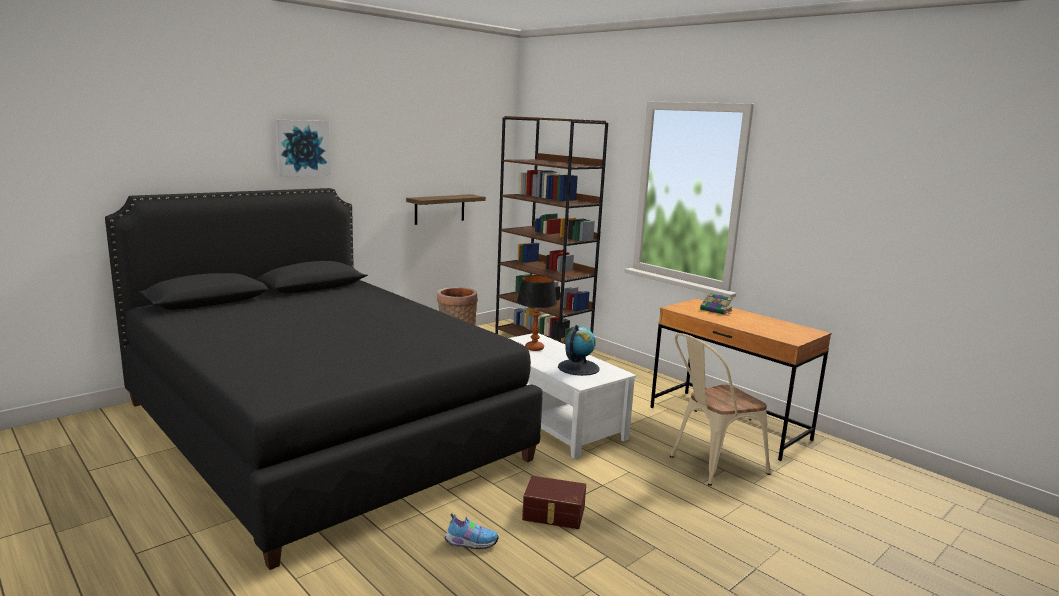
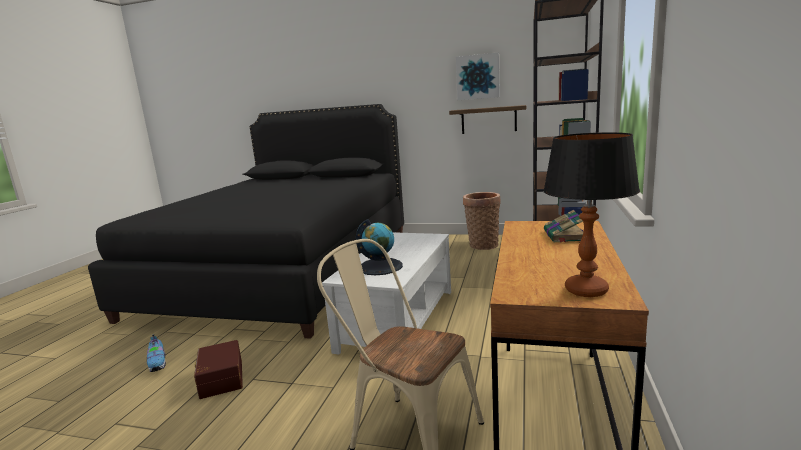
camera: 60 degrees right, 0 degrees up
picture [275,119,331,177] -> picture moved to [456,52,500,100]
table lamp [517,275,557,351] -> table lamp moved to [543,132,640,297]

